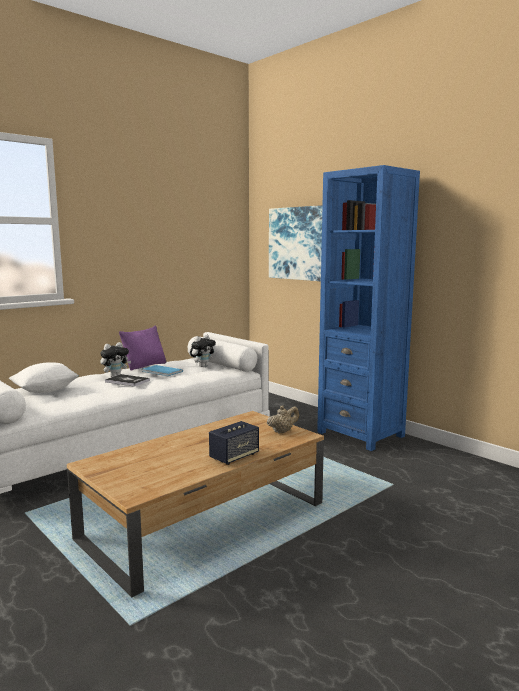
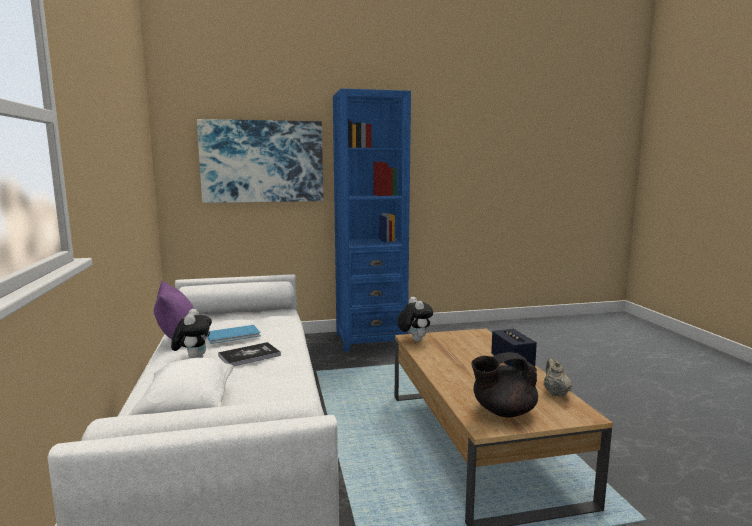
camera: 60 degrees left, 0 degrees up
plush toy [190,335,216,367] -> plush toy moved to [397,297,433,342]
beige teapot [267,406,299,434] -> beige teapot moved to [544,358,572,397]
none -> black teapot [472,352,538,417]

